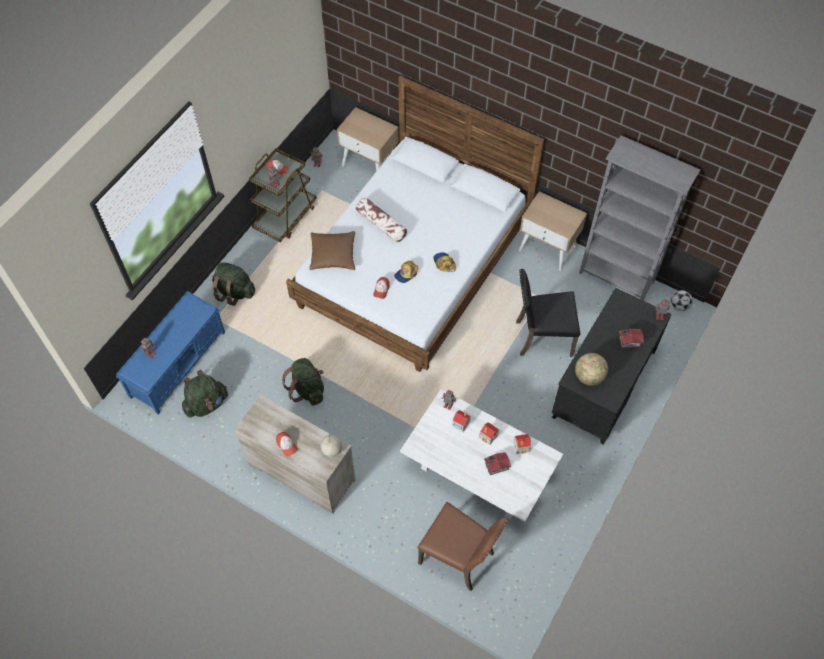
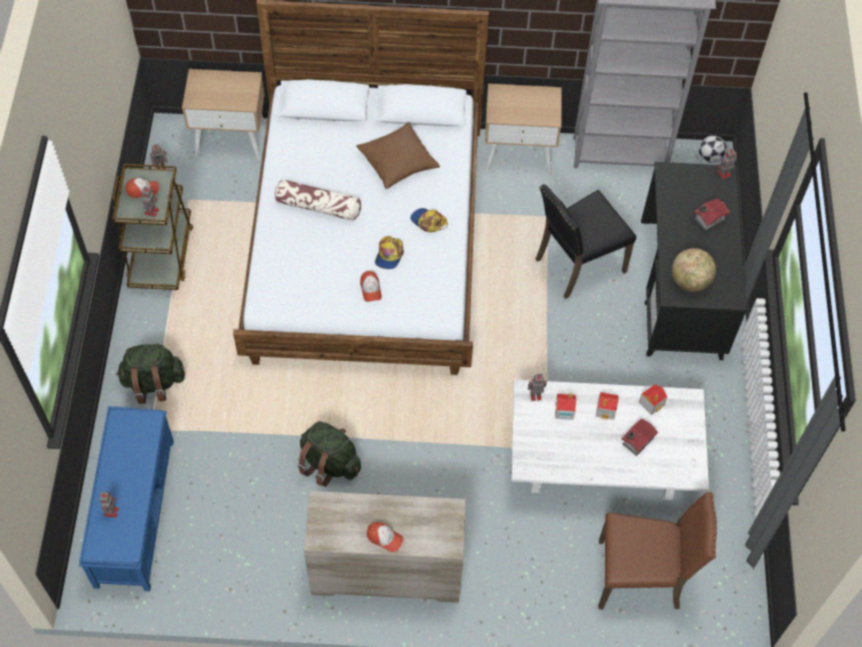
camera: 30 degrees left, 0 degrees up
green backpack [182,370,228,418] -> none
brown pillow [309,231,355,270] -> brown pillow moved to [356,122,440,189]
globe [320,435,342,457] -> none

